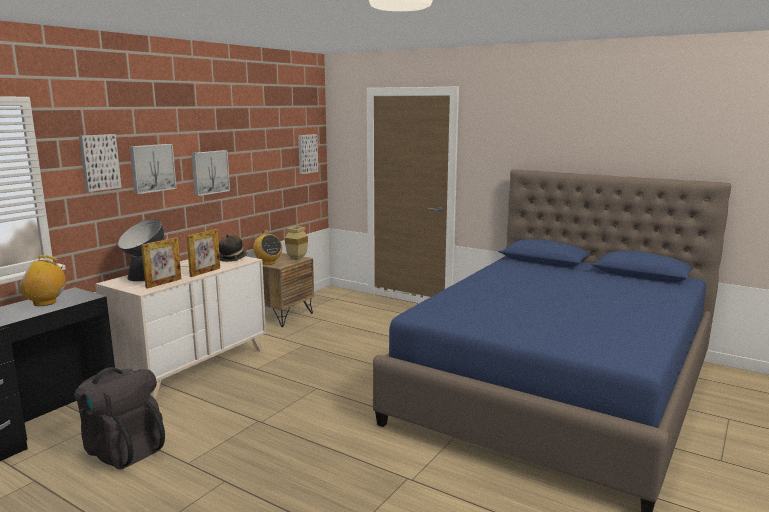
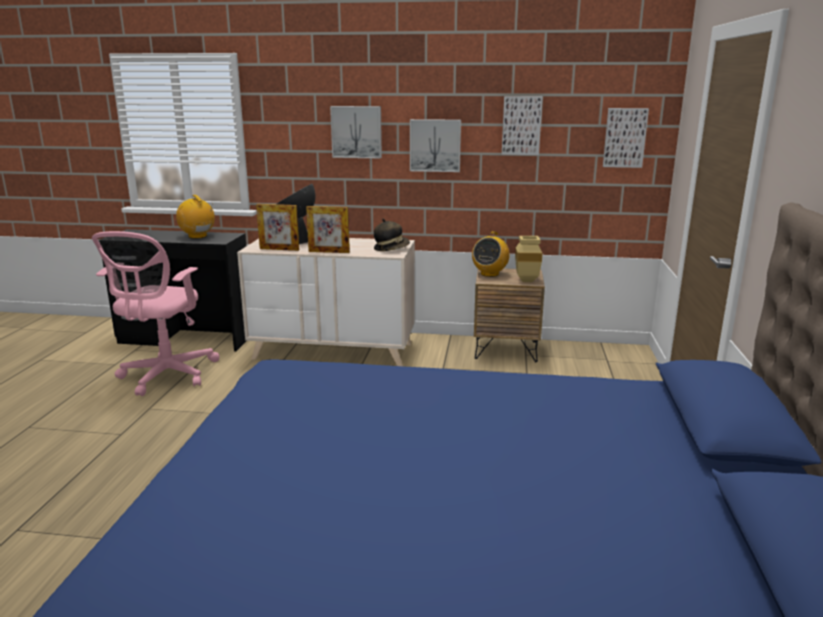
camera: 65 degrees right, 5 degrees up
black backpack [74,367,165,470] -> pink office chair [92,231,220,396]
picture [79,134,122,192] -> picture moved to [502,96,543,155]

